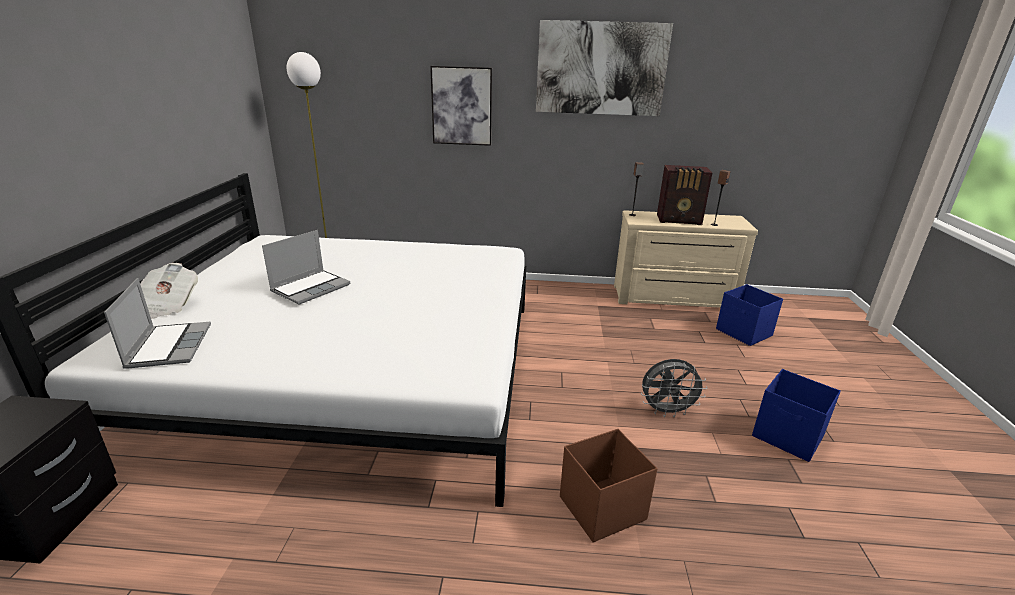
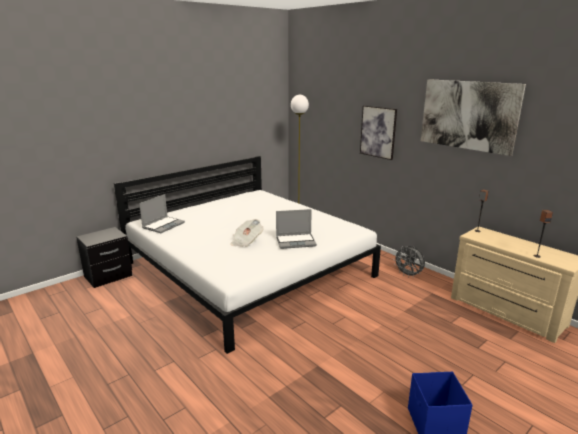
camera: 45 degrees right, 5 degrees down
newspaper [140,263,198,319] -> newspaper moved to [230,219,263,247]
laptop [262,230,350,305] -> laptop moved to [276,209,317,249]
brown storage box [560,429,658,542] -> none
grey fan [641,359,707,417] -> grey fan moved to [394,246,425,278]
radio [657,165,712,225] -> none
blue storage box [716,284,783,346] -> none

